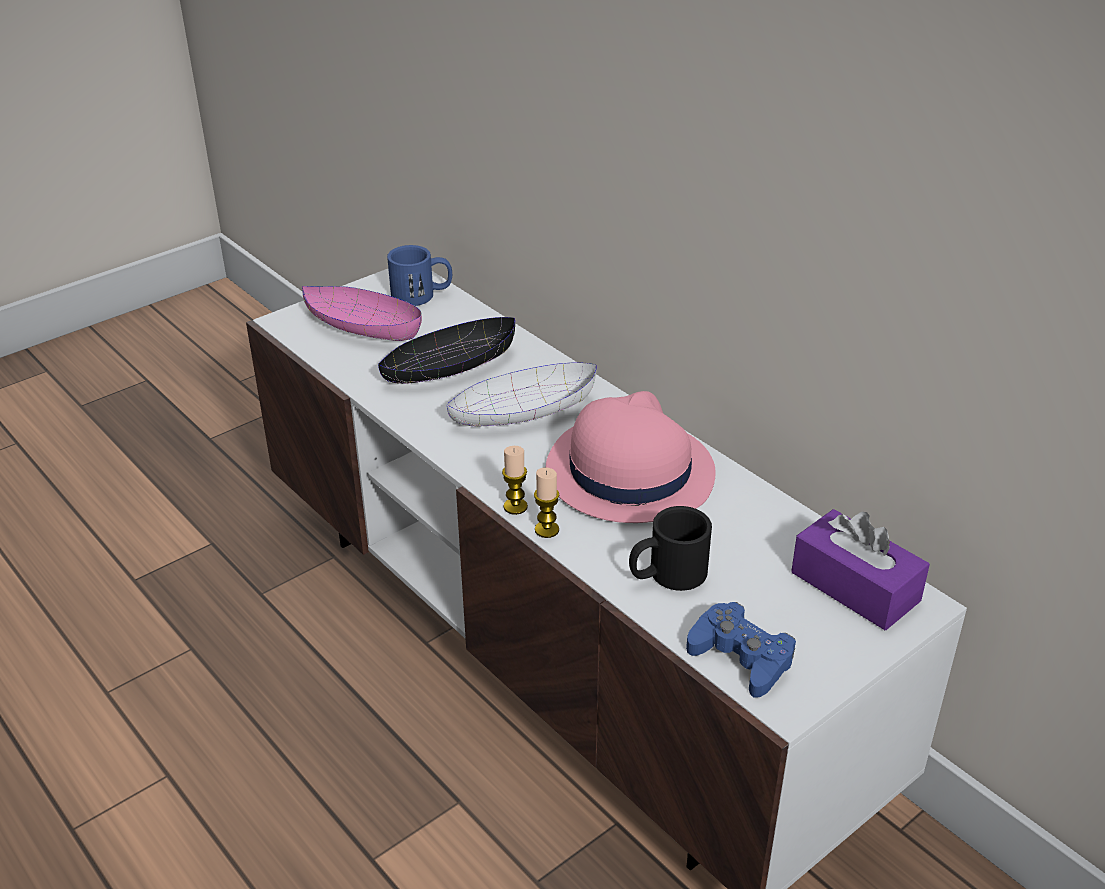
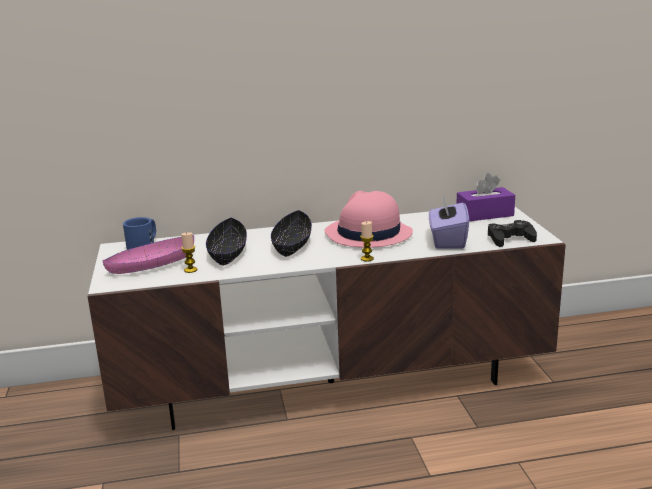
camera: 60 degrees left, 15 degrees down
white bowl [447,362,597,427] -> black bowl [271,210,312,257]
candle [534,468,559,538] -> candle moved to [181,232,198,273]
black mug [629,506,712,591] -> purple tissue box [429,195,469,249]
blue game controller [686,602,796,698] -> black game controller [488,220,537,247]

